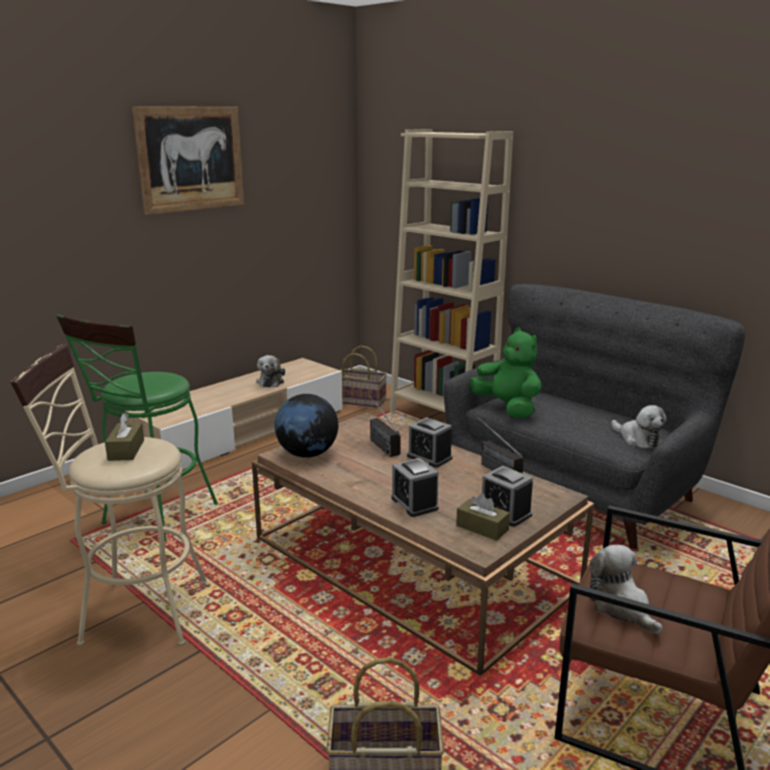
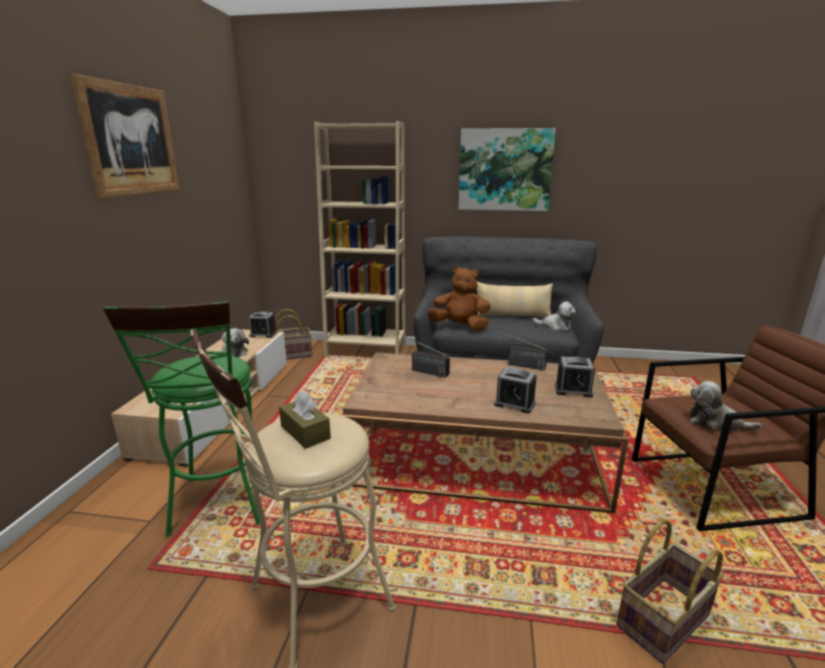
camera: 35 degrees left, 0 degrees up
globe [275,394,338,458] -> none
alarm clock [407,417,453,468] -> alarm clock moved to [249,311,277,338]
brown tissue box [456,493,510,541] -> none
green plush toy [469,328,542,418] -> brown plush toy [427,266,491,331]
none -> picture [459,128,556,211]
none -> beige pillow [476,281,553,317]

